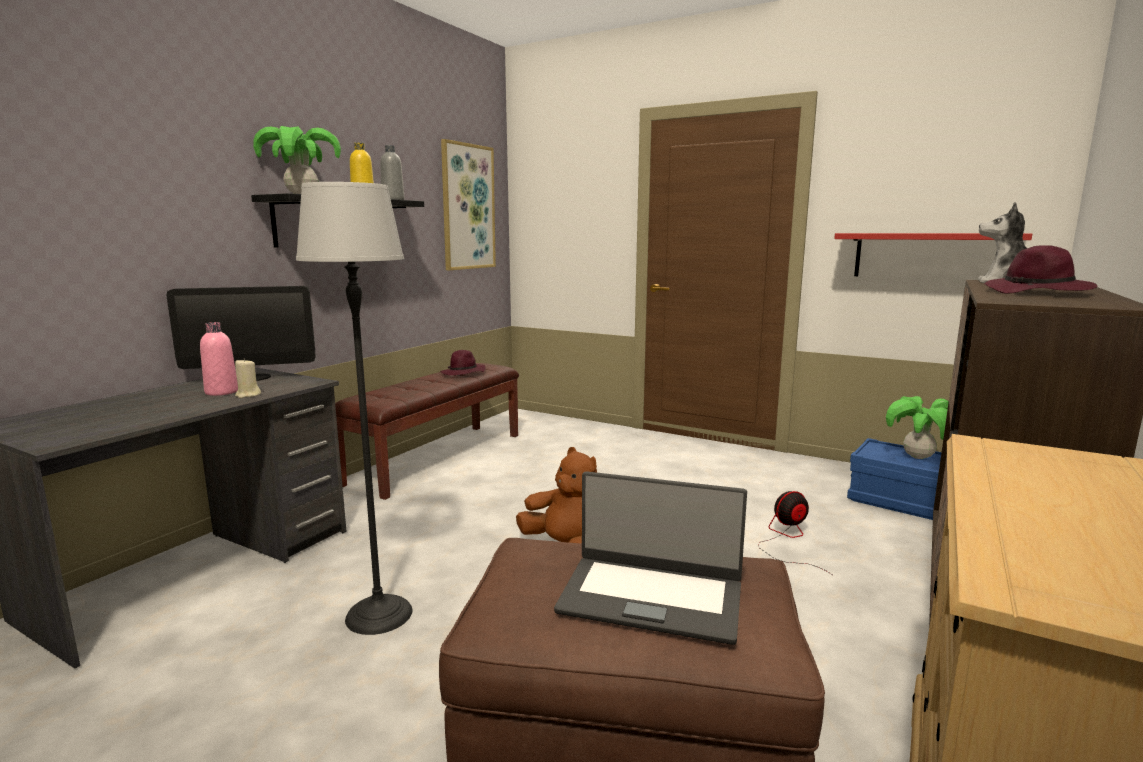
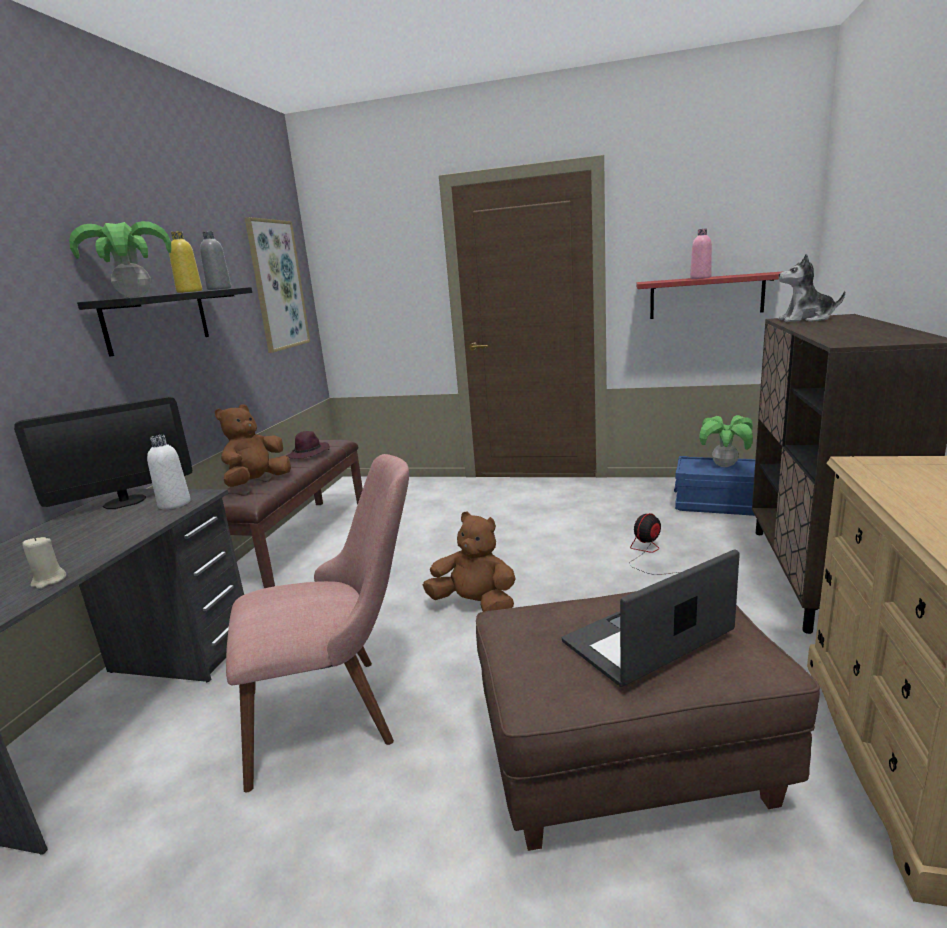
camera: 15 degrees left, 5 degrees up
pink bottle [200,322,238,396] -> pink bottle moved to [690,229,712,279]
beige candle [235,359,261,398] -> beige candle moved to [22,537,67,589]
floor lamp [296,182,412,635] -> pink chair [226,454,409,793]
laptop [554,471,747,645] -> laptop turned 150 degrees clockwise [562,549,740,687]
purple hat [985,245,1098,294] -> none
none -> white bottle [147,435,190,509]
none -> brown plush toy [215,405,291,487]

